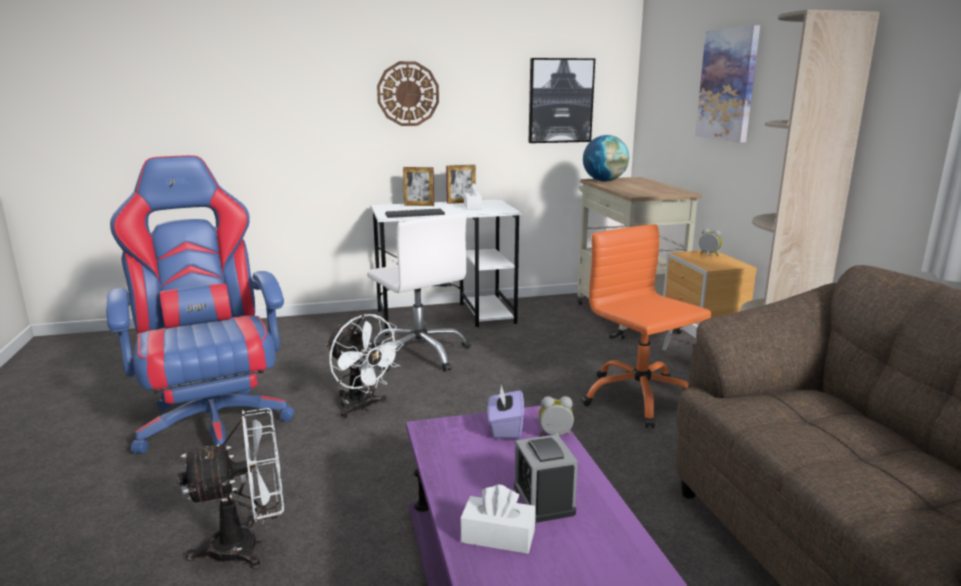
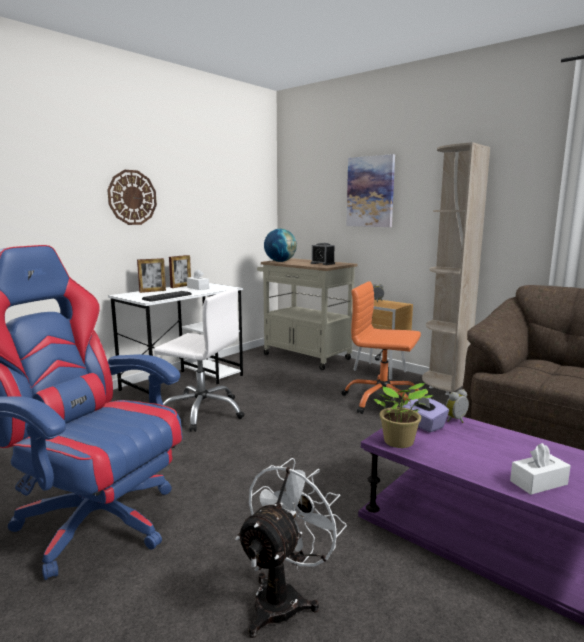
camera: 35 degrees left, 5 degrees down
white fan [326,314,404,419] -> none
alarm clock [514,434,578,523] -> alarm clock moved to [311,243,335,265]
picture [528,58,595,143] -> none
none -> potted plant [374,383,433,448]

